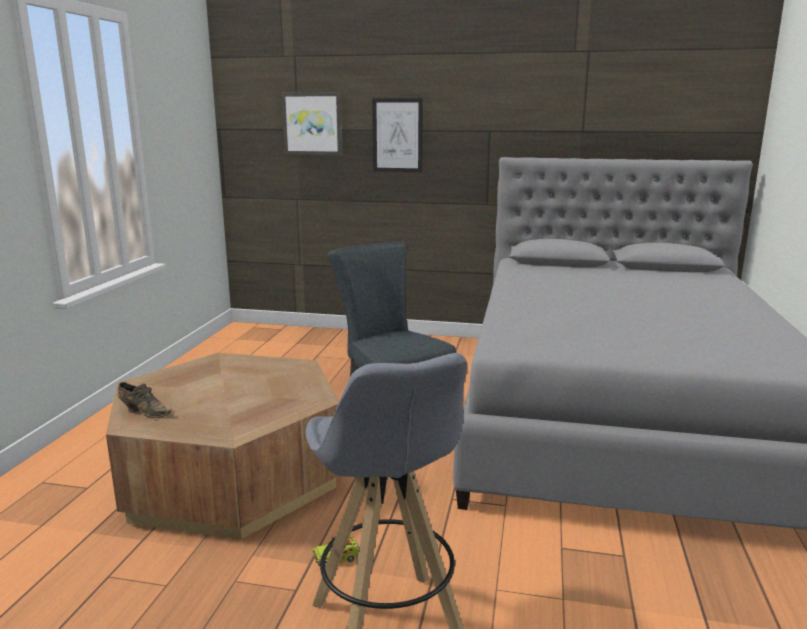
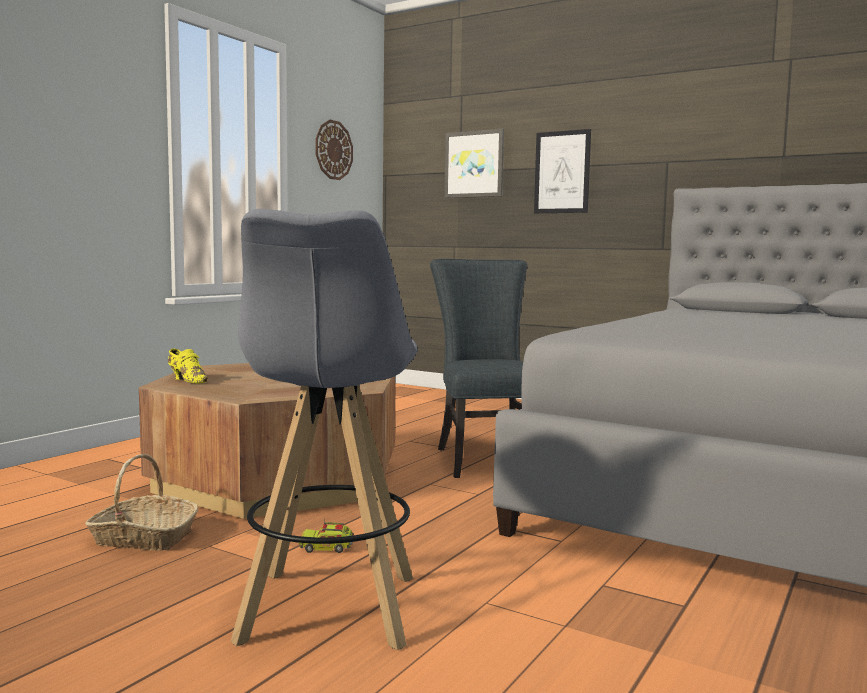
camera: 20 degrees right, 10 degrees down
brown shoe [118,382,171,418] -> yellow shoe [168,349,208,383]
none -> basket [85,454,198,551]
none -> wall clock [315,120,353,180]

